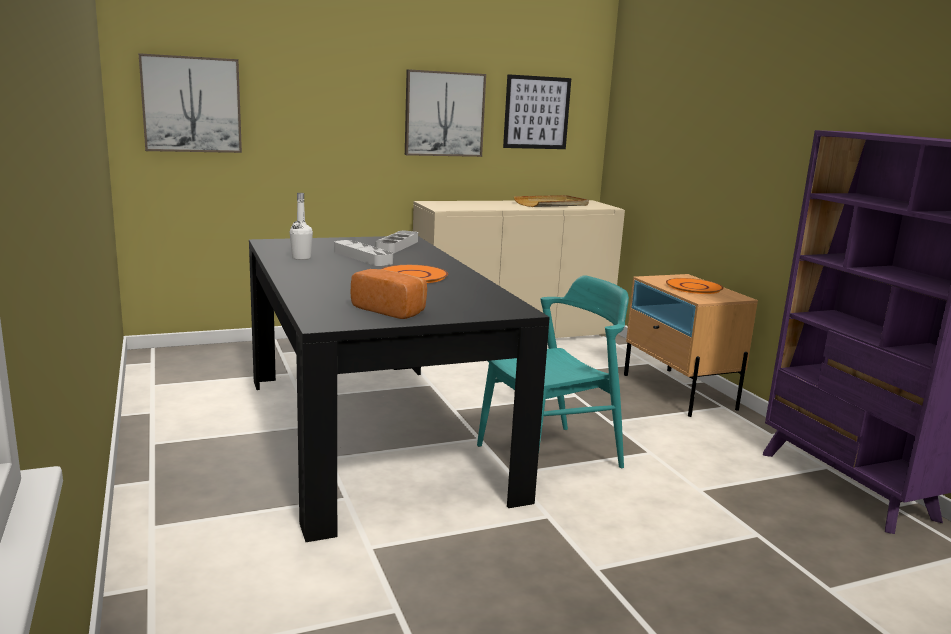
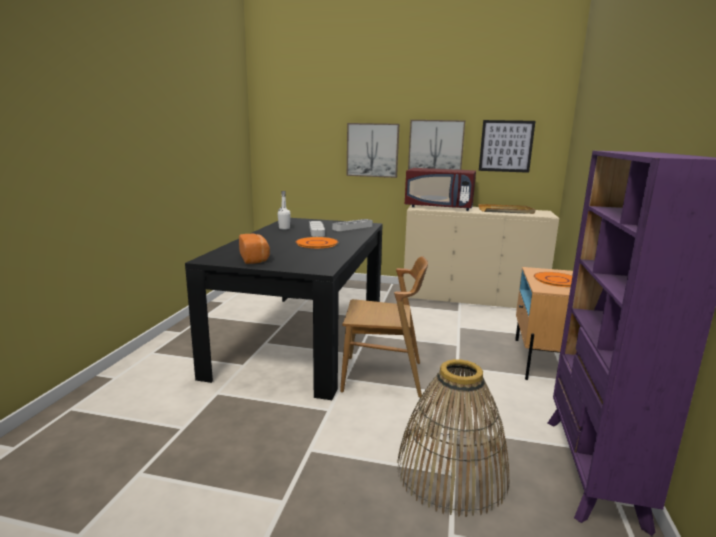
camera: 35 degrees right, 0 degrees up
picture [139,53,242,153] -> picture moved to [347,123,399,178]
turquoise chair [477,275,629,468] -> brown chair [340,256,428,398]
none -> basket [397,359,509,517]
none -> red microwave [405,168,476,211]

